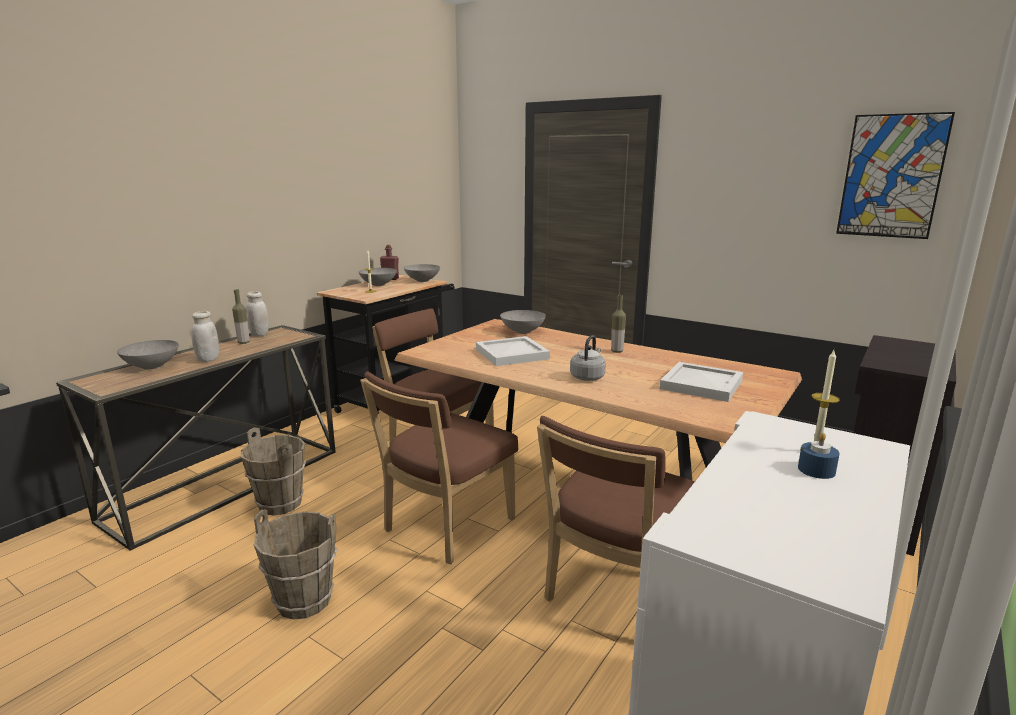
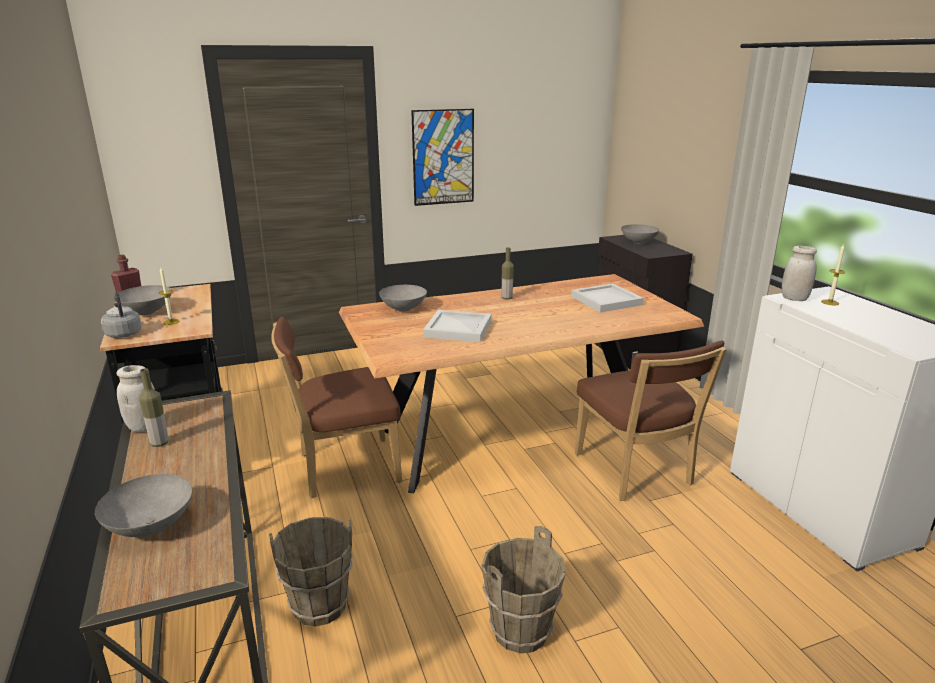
camera: 55 degrees left, 5 degrees up
white jar [191,311,219,362] -> white jar moved to [782,246,817,301]
brown chair [360,372,518,564] -> none
grey bowl [404,264,440,282] -> grey bowl moved to [621,224,660,244]
grey kettle [570,335,606,381] -> grey kettle moved to [101,292,142,338]
blue candle [798,433,840,479] -> none
picture [836,112,955,239] -> picture moved to [411,109,474,206]

